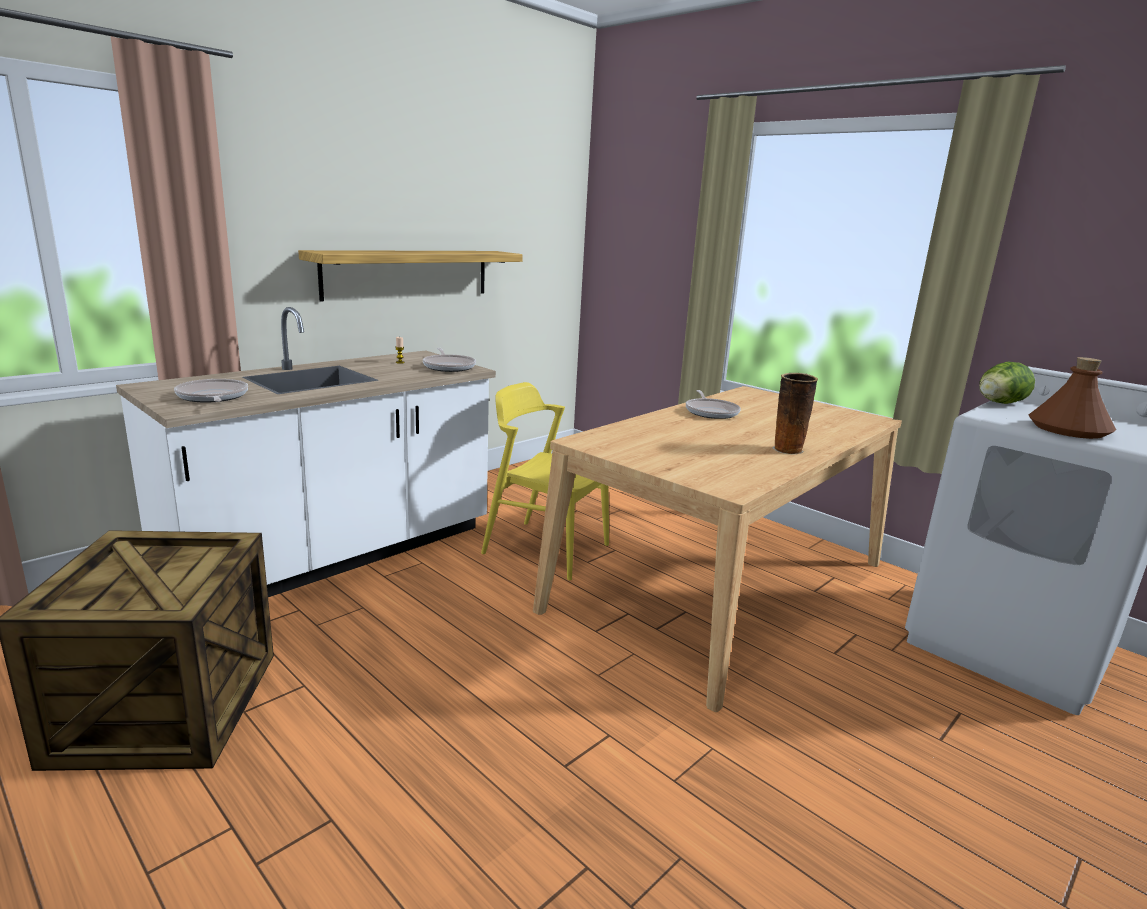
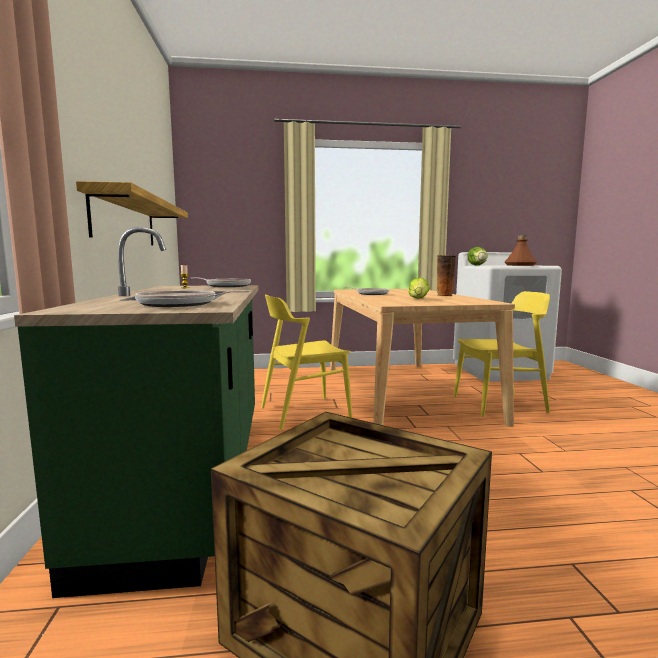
camera: 50 degrees left, 10 degrees down
white counter [116,307,496,597] -> green counter [14,227,259,598]
none -> lettuce [408,277,430,299]
none -> yellow chair [454,291,550,417]

